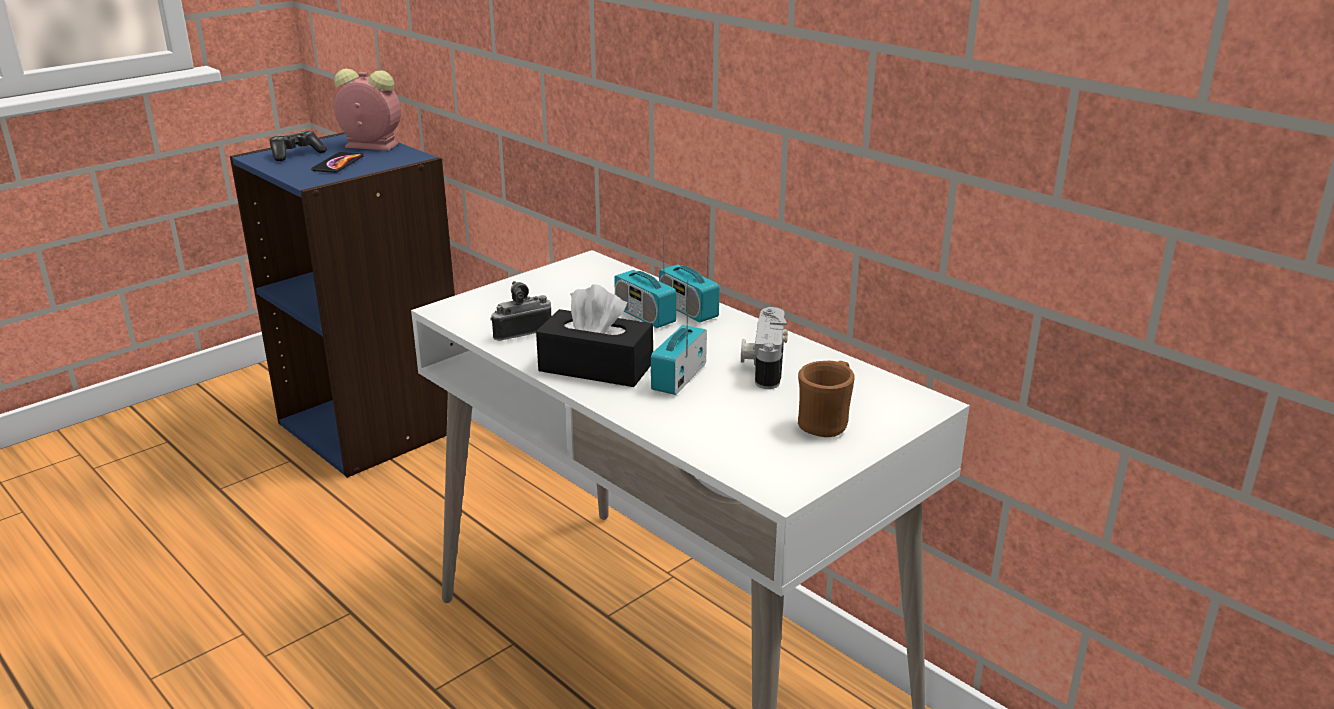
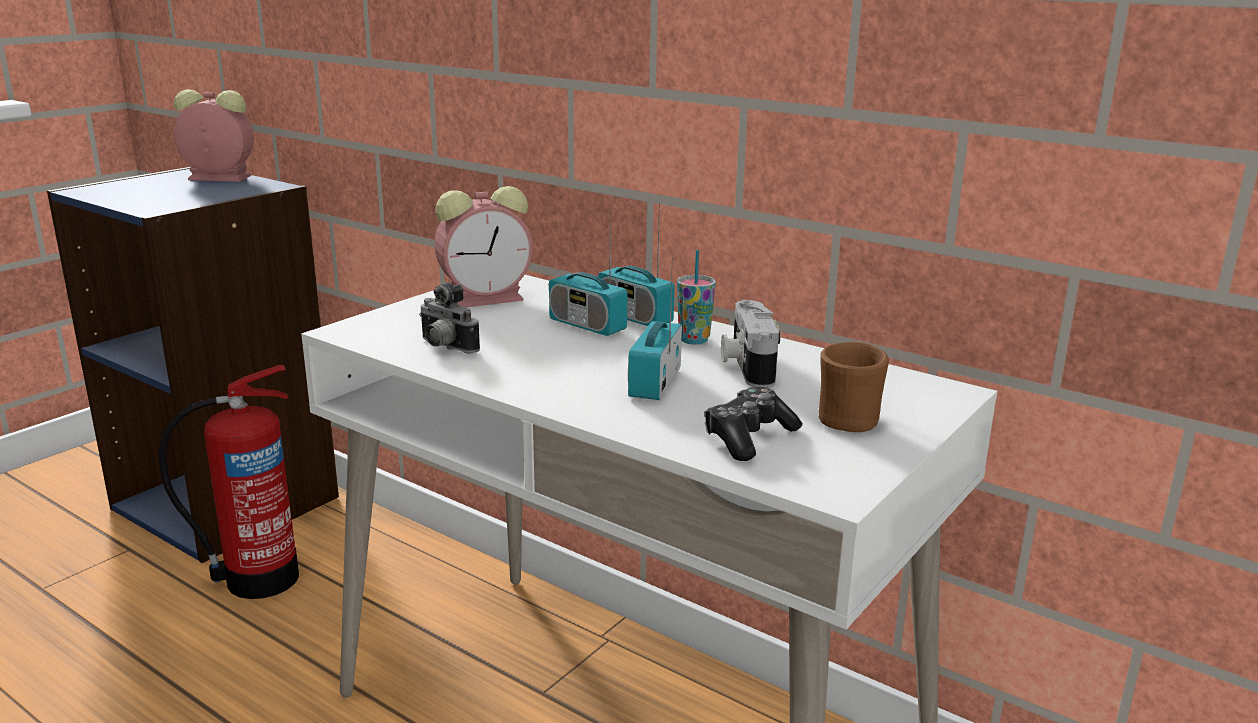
camera: 10 degrees left, 5 degrees down
game controller [269,131,327,161] -> game controller moved to [704,387,802,461]
phone [311,152,364,173] -> none
camera [490,281,551,341] -> camera turned 105 degrees counterclockwise [419,282,480,354]
black tissue box [536,284,653,387] -> none
none -> fire extinguisher [159,365,299,599]
none -> alarm clock [434,186,533,307]
none -> cup [677,250,716,345]

